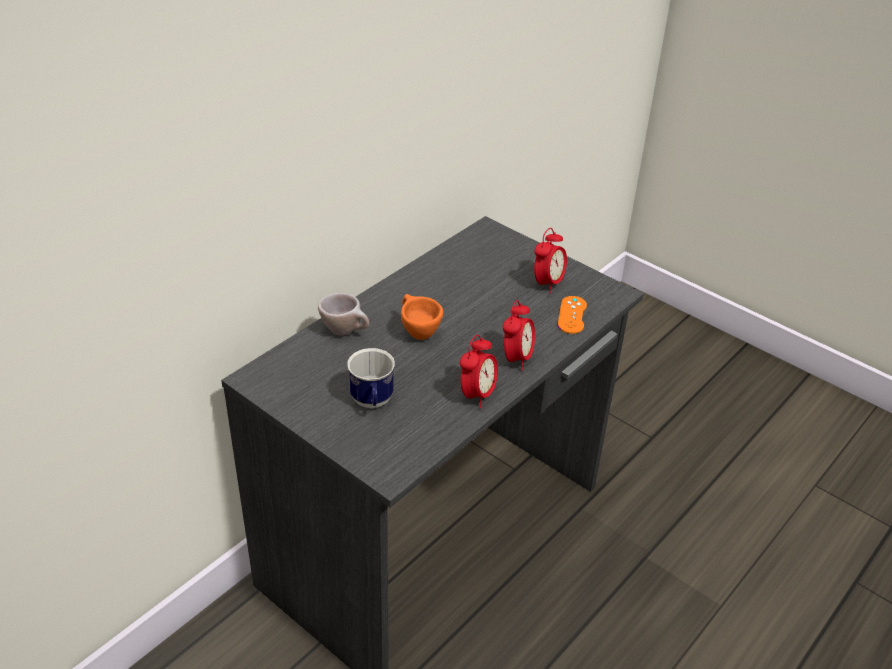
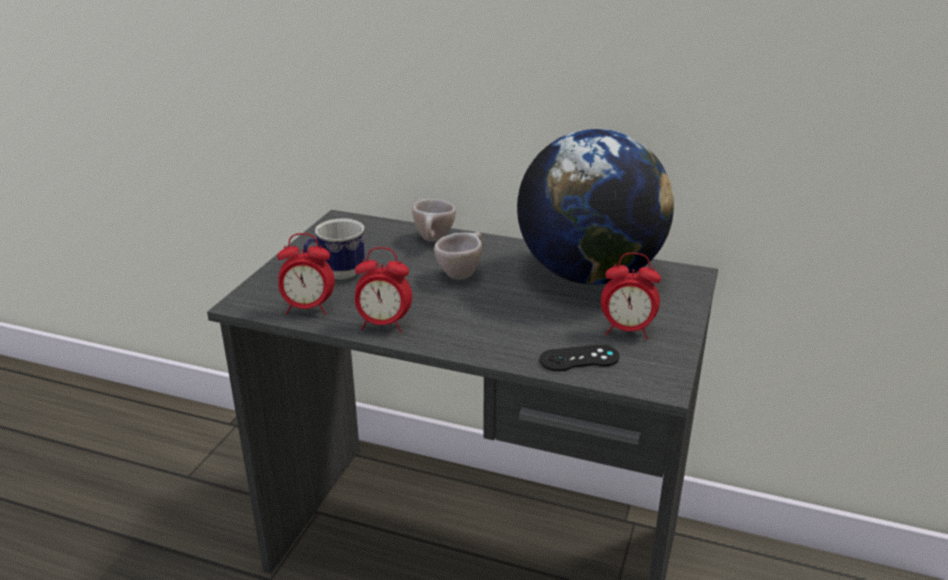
camera: 70 degrees right, 10 degrees down
orange cup [401,294,443,340] -> beige cup [434,232,482,280]
alarm clock [503,300,535,371] -> alarm clock moved to [277,233,335,315]
orange game controller [558,296,587,334] -> black game controller [539,345,620,371]
none -> globe [517,129,674,285]

